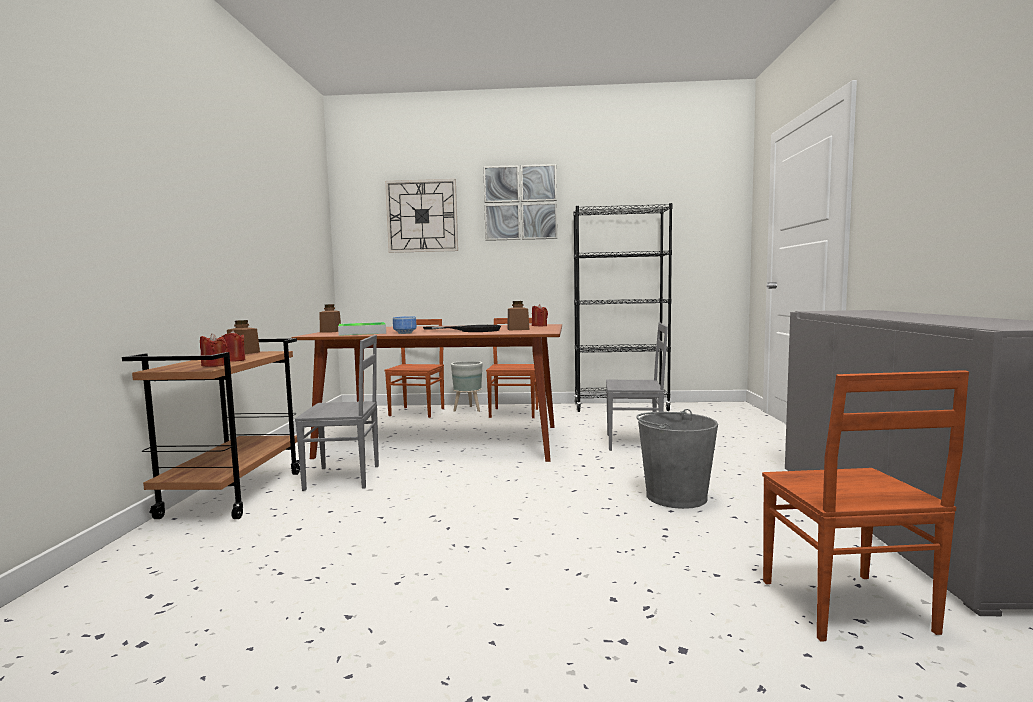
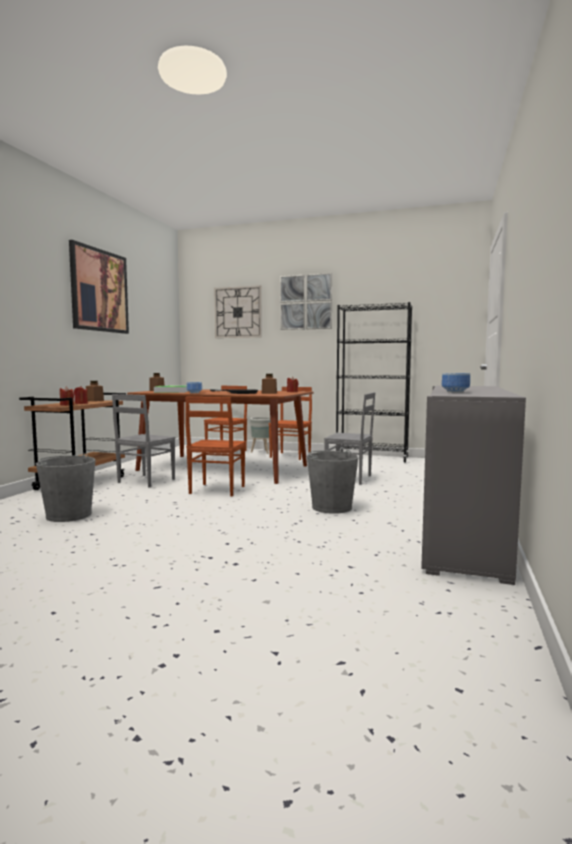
camera: 15 degrees right, 0 degrees up
grey chair [295,335,379,491] -> grey chair turned 105 degrees clockwise [112,394,176,487]
brown chair [762,370,969,642] -> brown chair moved to [185,397,246,496]
none -> grey bucket [36,453,96,522]
none -> picture [69,240,129,334]
none -> bowl [442,373,470,393]

